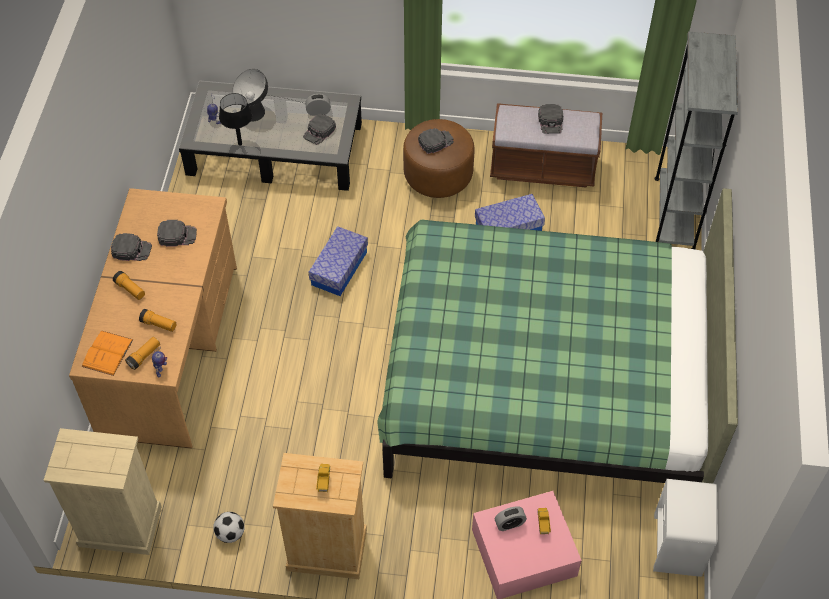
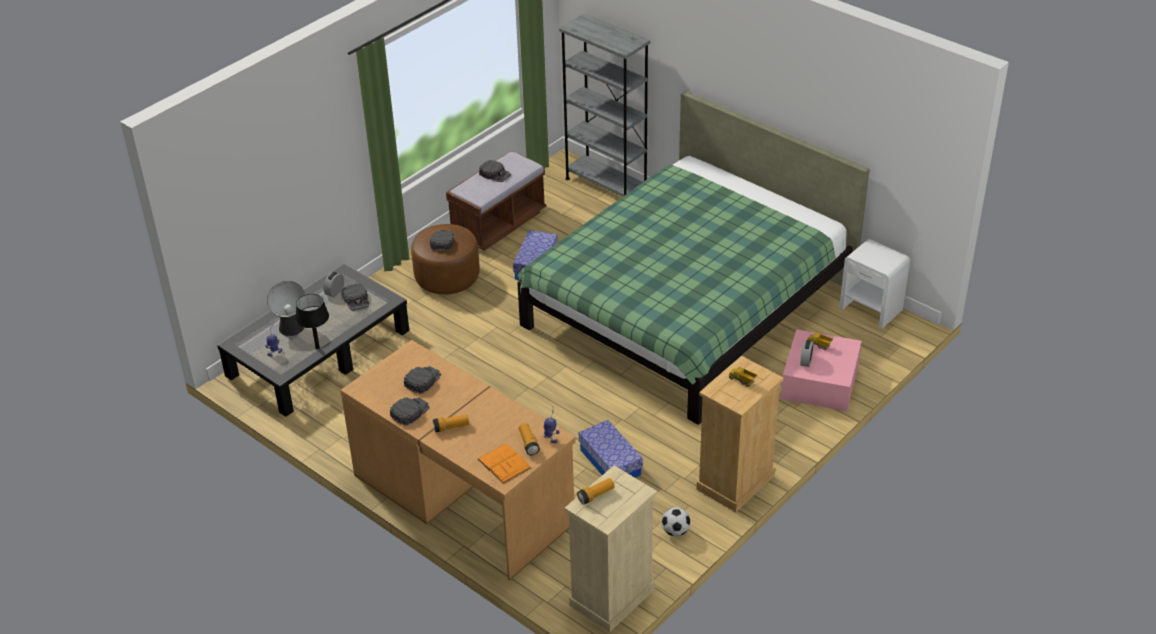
camera: 55 degrees left, 15 degrees down
flashlight [139,309,176,332] -> flashlight moved to [577,478,615,505]
storage box [308,226,368,296] -> storage box moved to [579,420,643,478]

